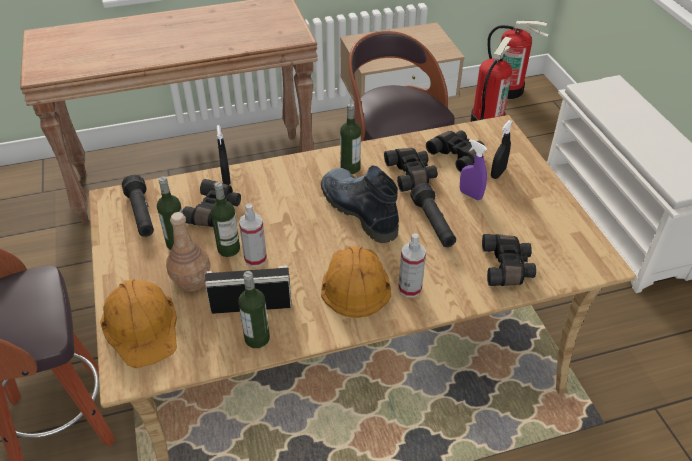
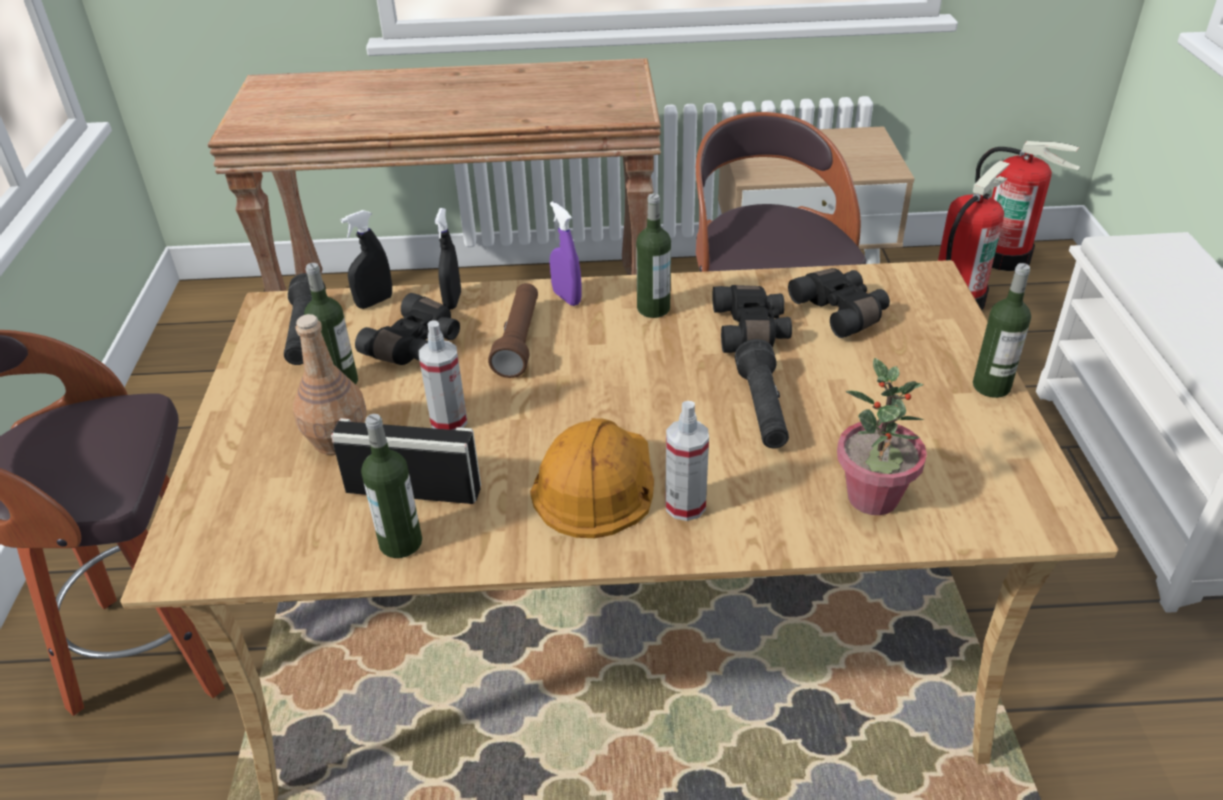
camera: 15 degrees right, 5 degrees down
orange hard hat [100,279,177,368] -> none
bottle [211,182,240,257] -> bottle moved to [973,263,1031,398]
boot [321,165,399,243] -> none
purple spray bottle [460,139,487,200] -> purple spray bottle moved to [550,202,582,306]
black binoculars [482,234,536,286] -> potted plant [837,358,927,515]
black spray bottle [491,120,513,179] -> black spray bottle moved to [341,210,392,309]
none -> brown flashlight [488,283,538,378]

